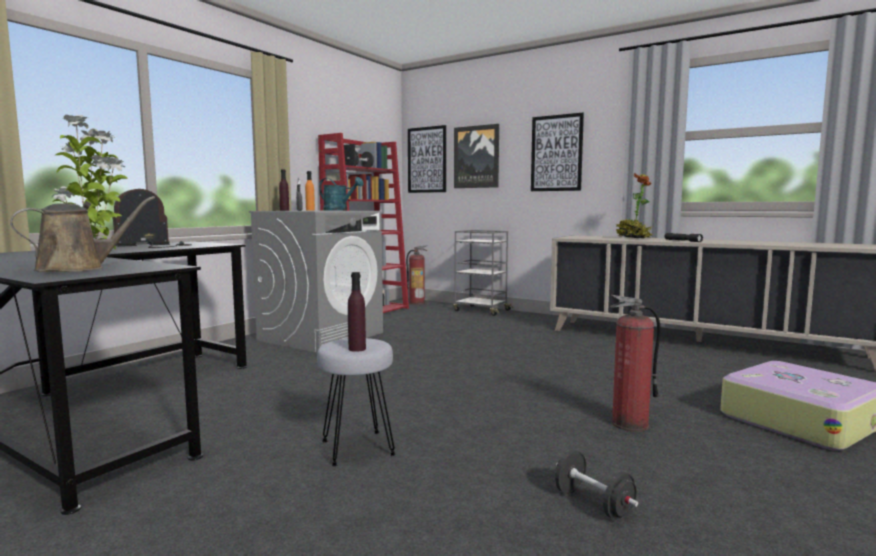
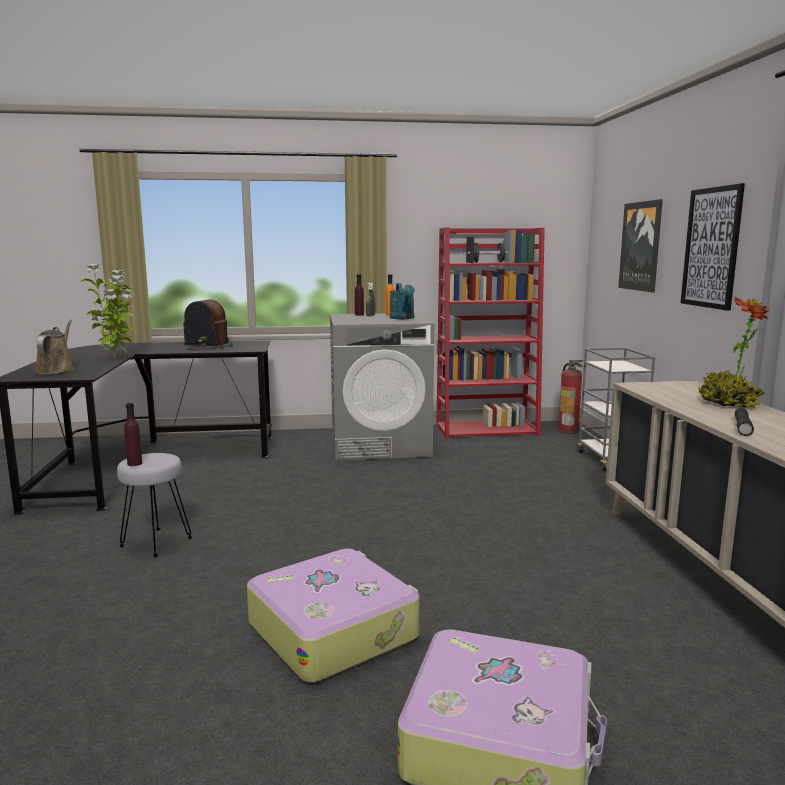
camera: 50 degrees right, 5 degrees up
brown watering can [10,196,155,272] -> brown watering can turned 105 degrees counterclockwise [34,319,75,374]
picture [408,125,446,193] -> none
black dumbbell [555,450,638,520] -> none
fire extinguisher [610,295,661,432] -> suitcase [247,549,419,683]

